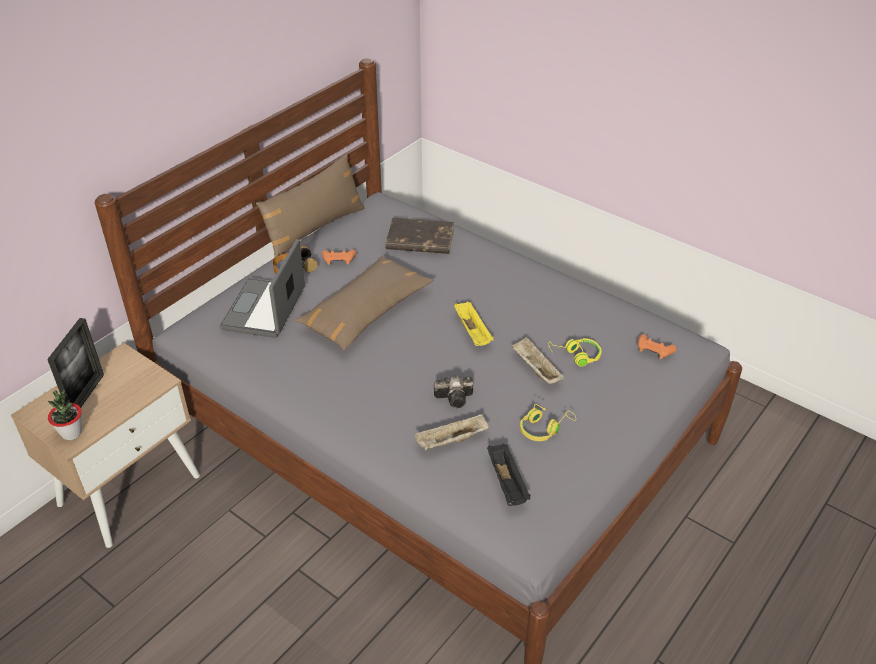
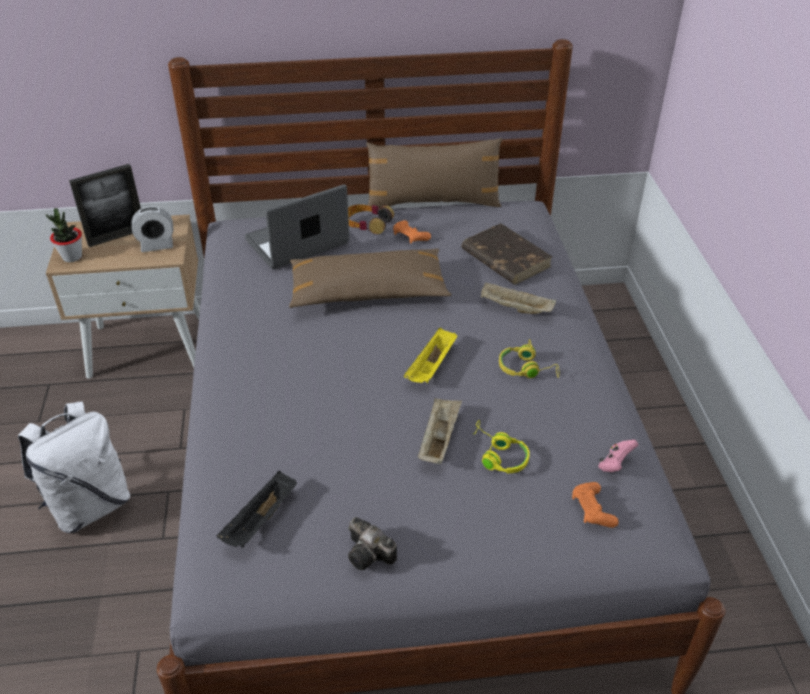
camera: 45 degrees right, 0 degrees up
beige tray [414,414,489,450] -> beige tray moved to [481,282,556,314]
camera [434,376,473,408] -> camera moved to [348,517,397,570]
yellow headphones [520,404,576,441] -> yellow headphones moved to [499,339,559,378]
none -> white backpack [18,401,130,533]
none -> alarm clock [132,206,174,252]
none -> pink game controller [599,440,638,472]

